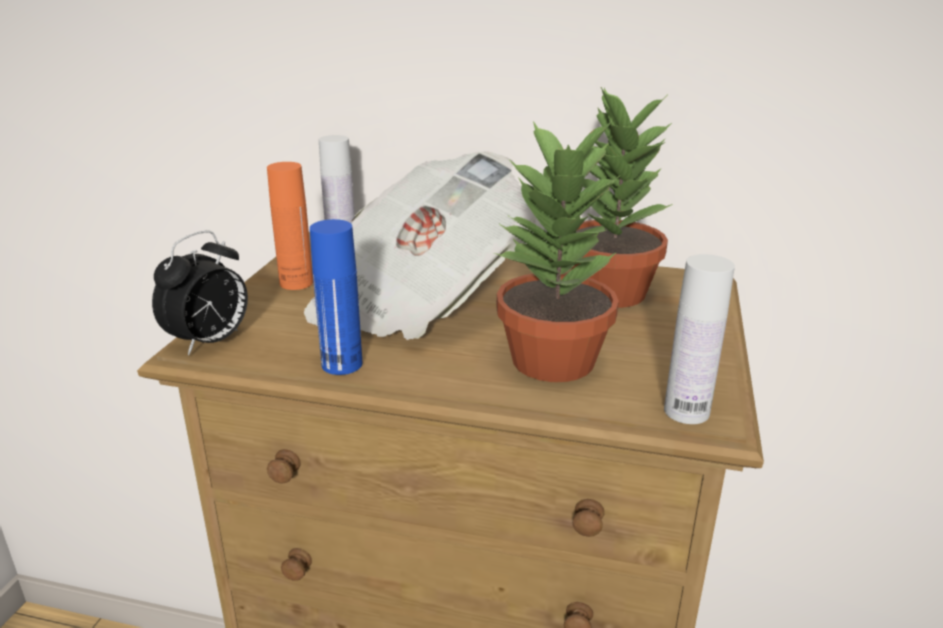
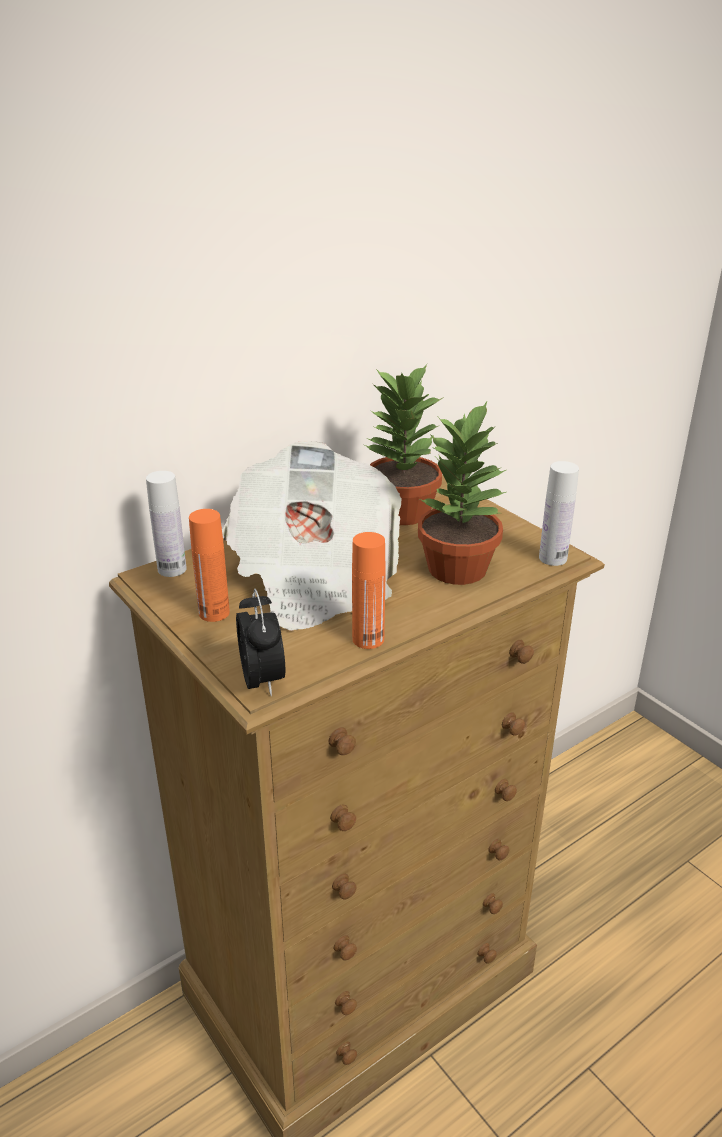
camera: 50 degrees left, 5 degrees up
blue bottle [310,219,362,375] -> orange bottle [352,532,386,649]

